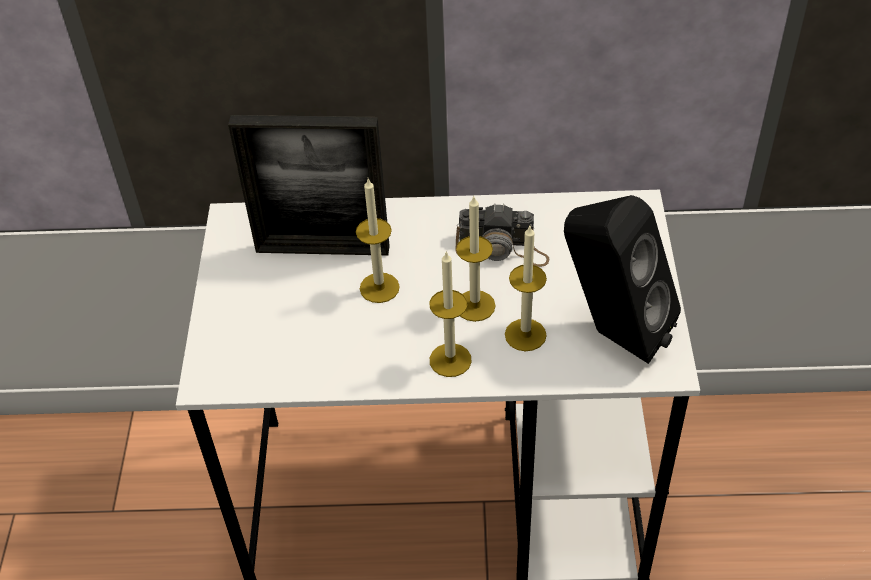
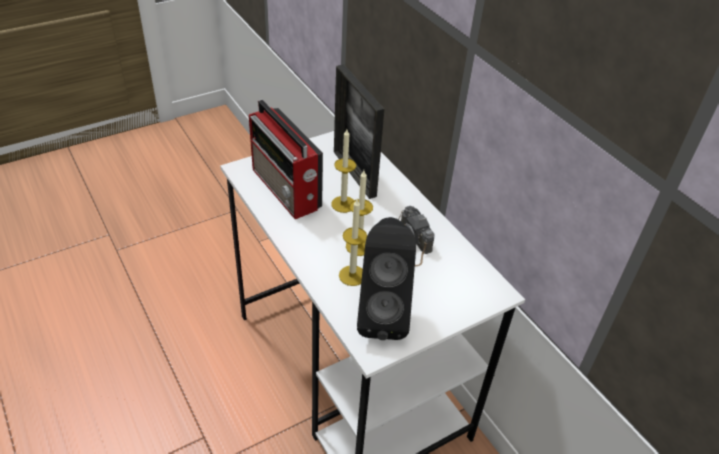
camera: 55 degrees right, 5 degrees down
candle [429,251,472,377] -> none
none -> radio [249,99,323,219]

